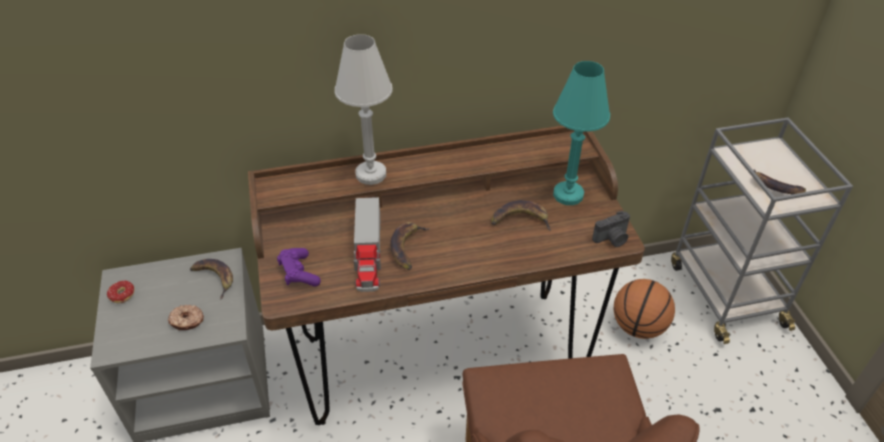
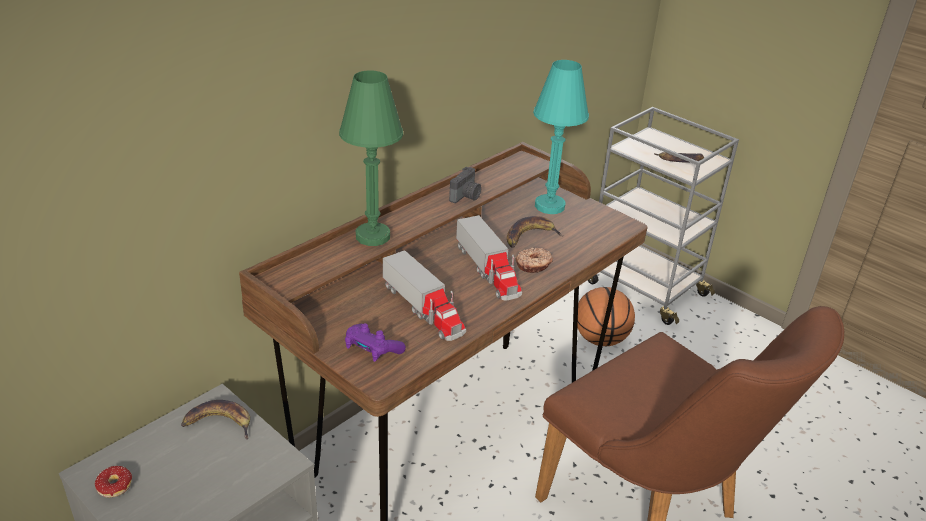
camera: 35 degrees left, 10 degrees down
donut [168,305,204,331] -> donut moved to [516,248,553,273]
white table lamp [335,34,393,185] -> green table lamp [339,70,403,246]
banana [390,222,429,270] -> none
camera [592,211,630,247] -> camera moved to [449,167,482,203]
none -> toy truck [456,215,522,301]

